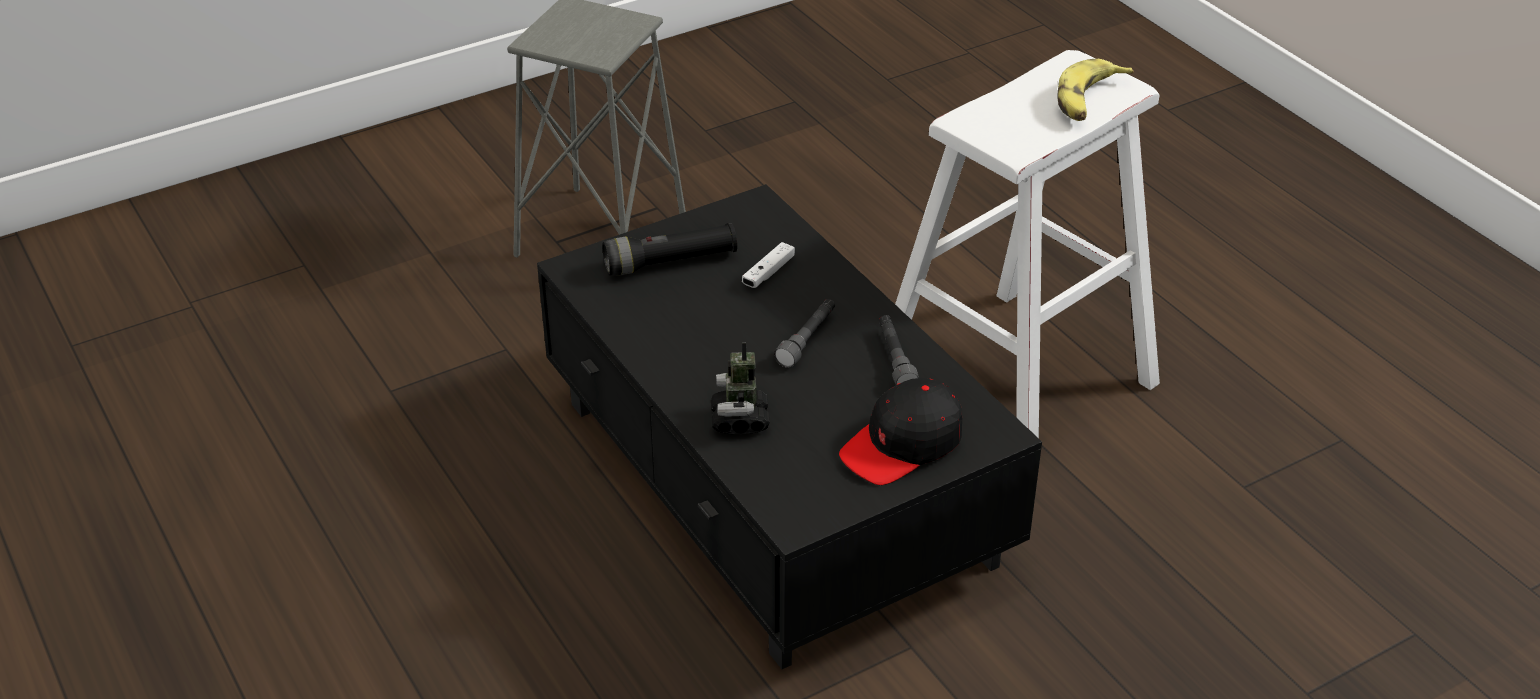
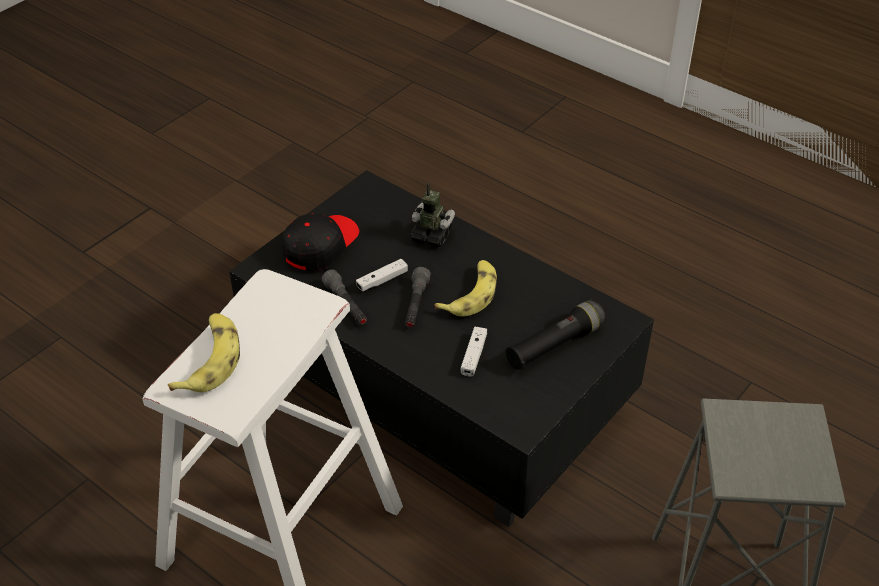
camera: 160 degrees right, 5 degrees up
toy robot [711,342,770,434] -> toy robot turned 45 degrees counterclockwise [411,183,455,248]
none -> white game controller [356,259,408,291]
none -> banana [435,260,497,317]

